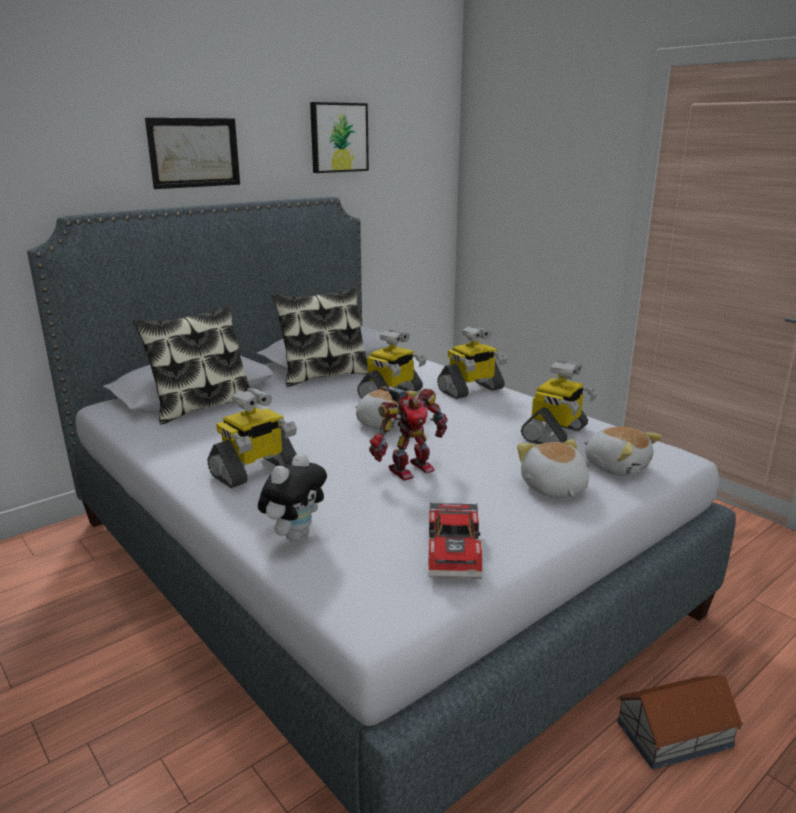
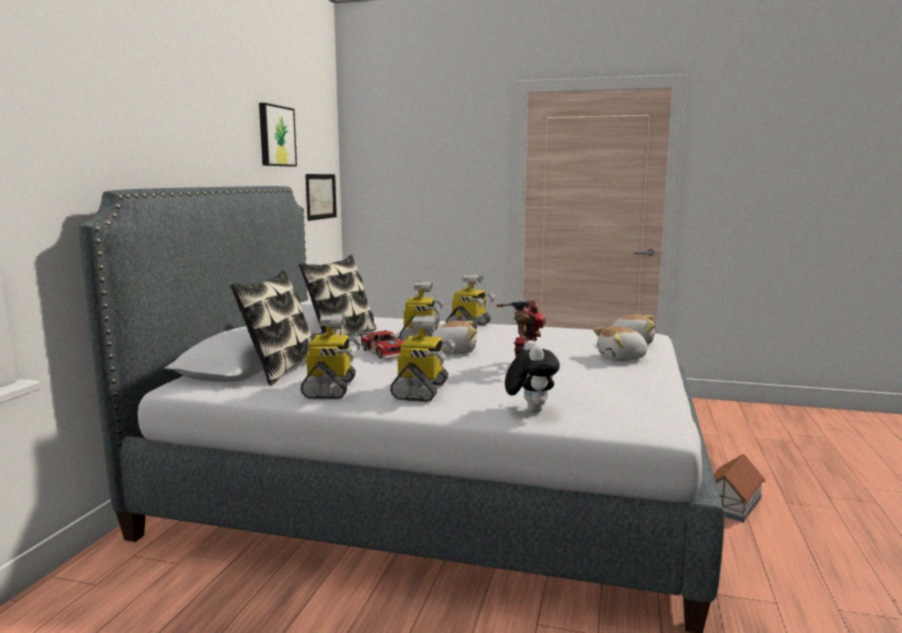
camera: 35 degrees left, 10 degrees down
picture [145,118,240,189] -> picture moved to [305,174,337,221]
toy car [429,502,482,578] -> toy car moved to [359,330,404,360]
plush toy [517,439,589,498] -> plush toy turned 60 degrees counterclockwise [593,326,649,361]
toy robot [521,360,598,444] -> toy robot moved to [300,314,362,399]

